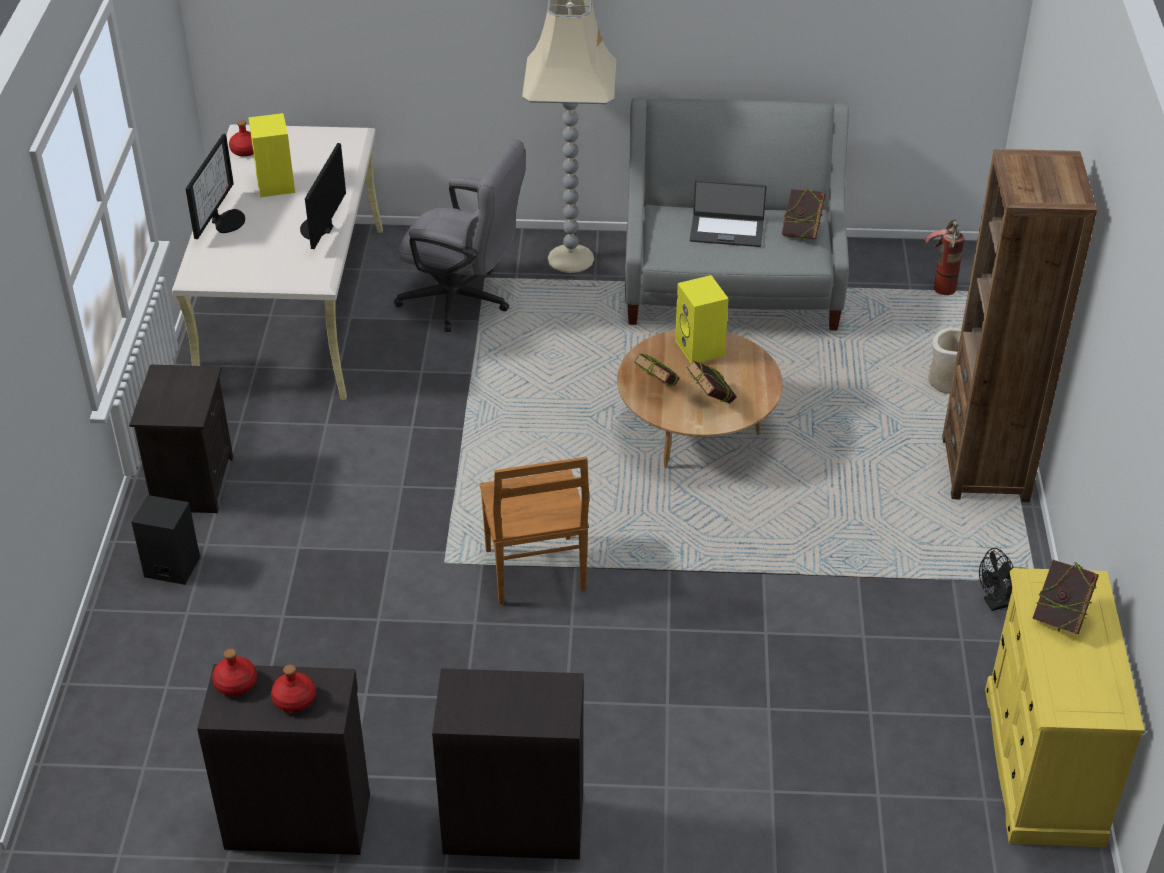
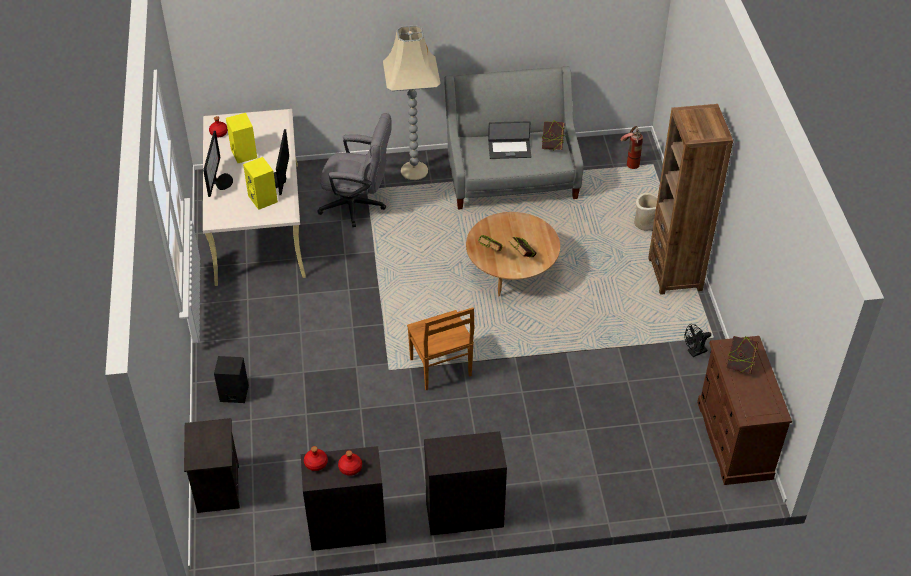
camera: 10 degrees left, 5 degrees up
black nightstand [129,365,233,513] -> black nightstand moved to [184,418,240,513]
yellow speaker [675,275,729,364] -> yellow speaker moved to [243,157,278,210]
yellow dresser [985,568,1145,847] -> brown dresser [697,336,792,485]

